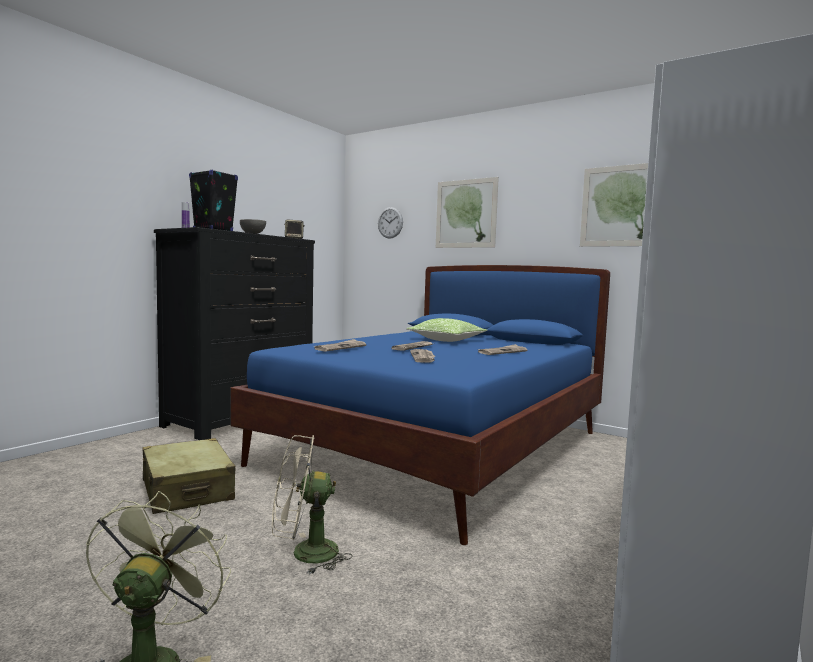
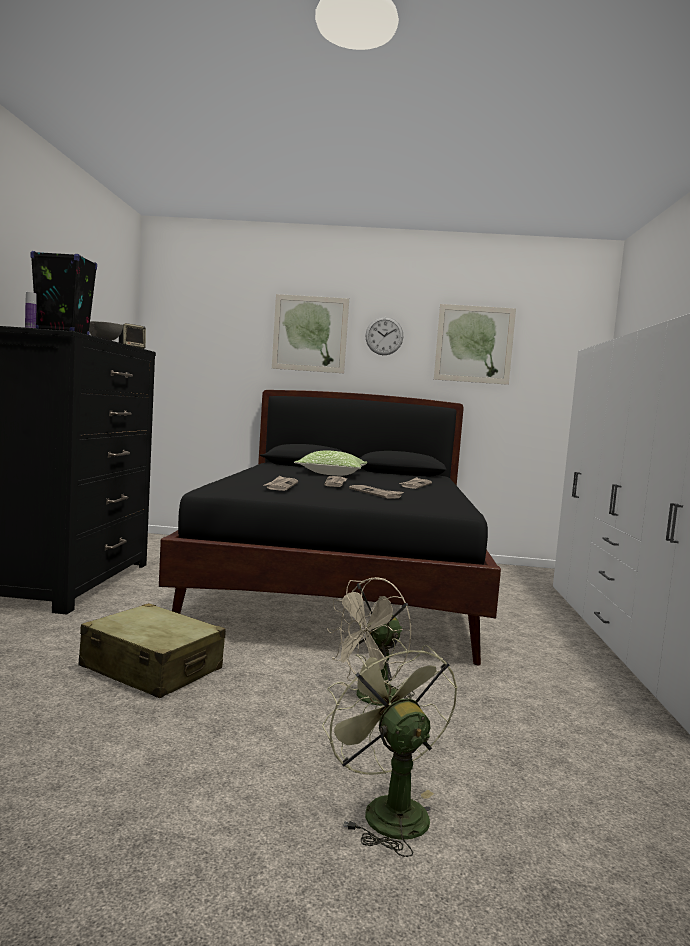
camera: 30 degrees left, 0 degrees up
blue bed [230,265,610,545] -> black bed [159,390,501,666]
wall clock [378,207,403,239] -> wall clock moved to [365,317,403,355]

